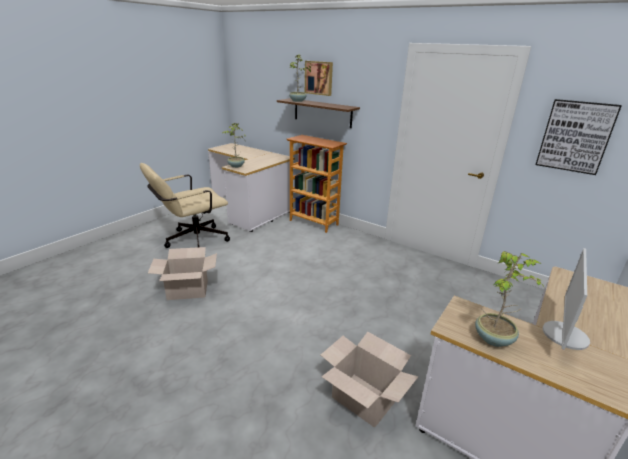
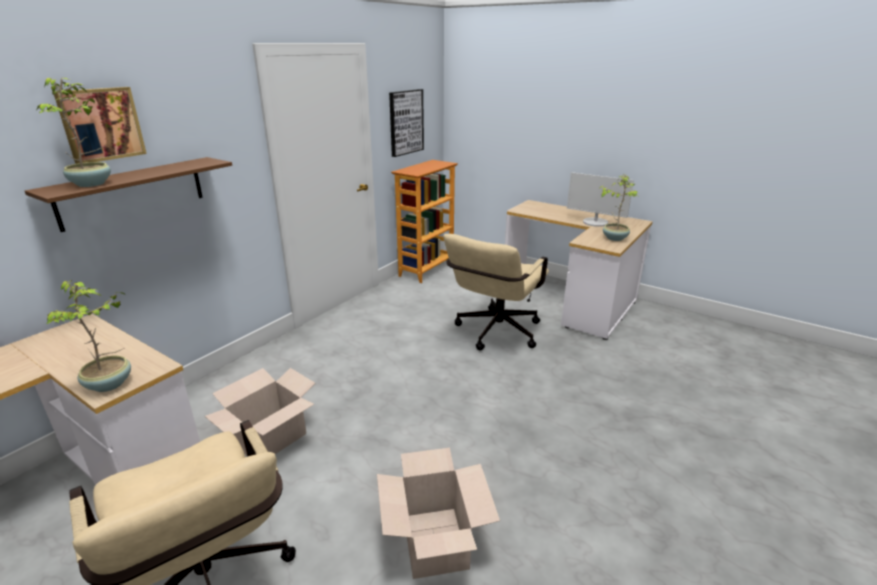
camera: 90 degrees left, 0 degrees up
bookcase [287,135,347,233] -> bookcase moved to [391,160,458,283]
cardboard box [321,332,418,428] -> cardboard box moved to [205,368,315,456]
none -> beige office chair [443,234,549,350]

